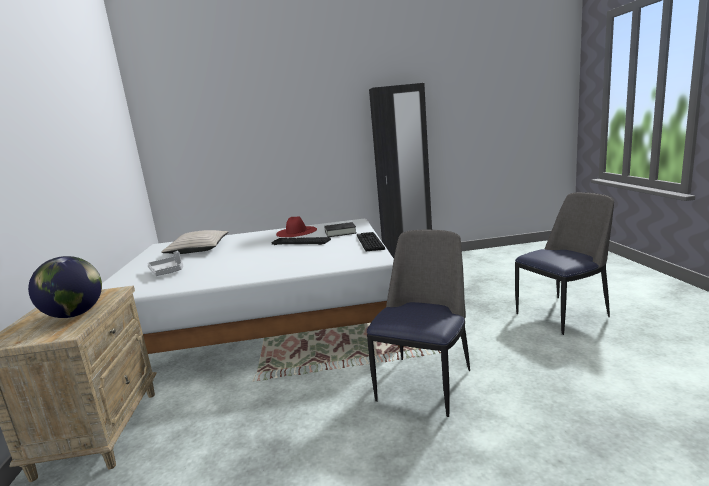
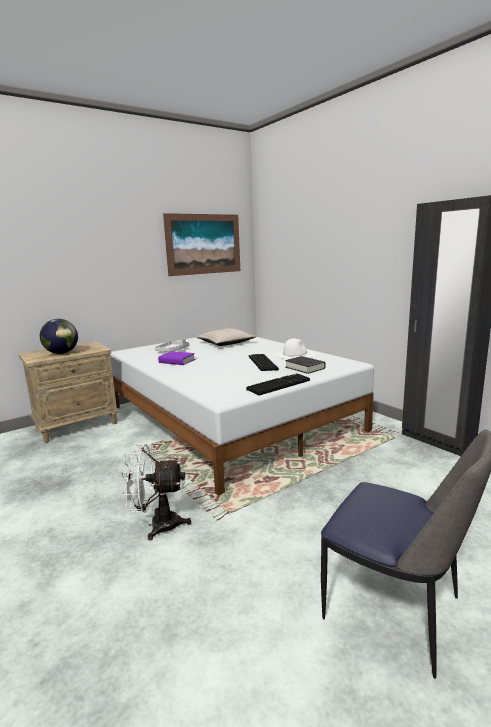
camera: 60 degrees right, 0 degrees up
red hat [276,216,317,237] -> white hat [274,338,316,359]
chair [367,230,470,417] -> white fan [122,444,191,541]
none -> purple book [158,351,195,365]
none -> picture [163,213,240,276]

